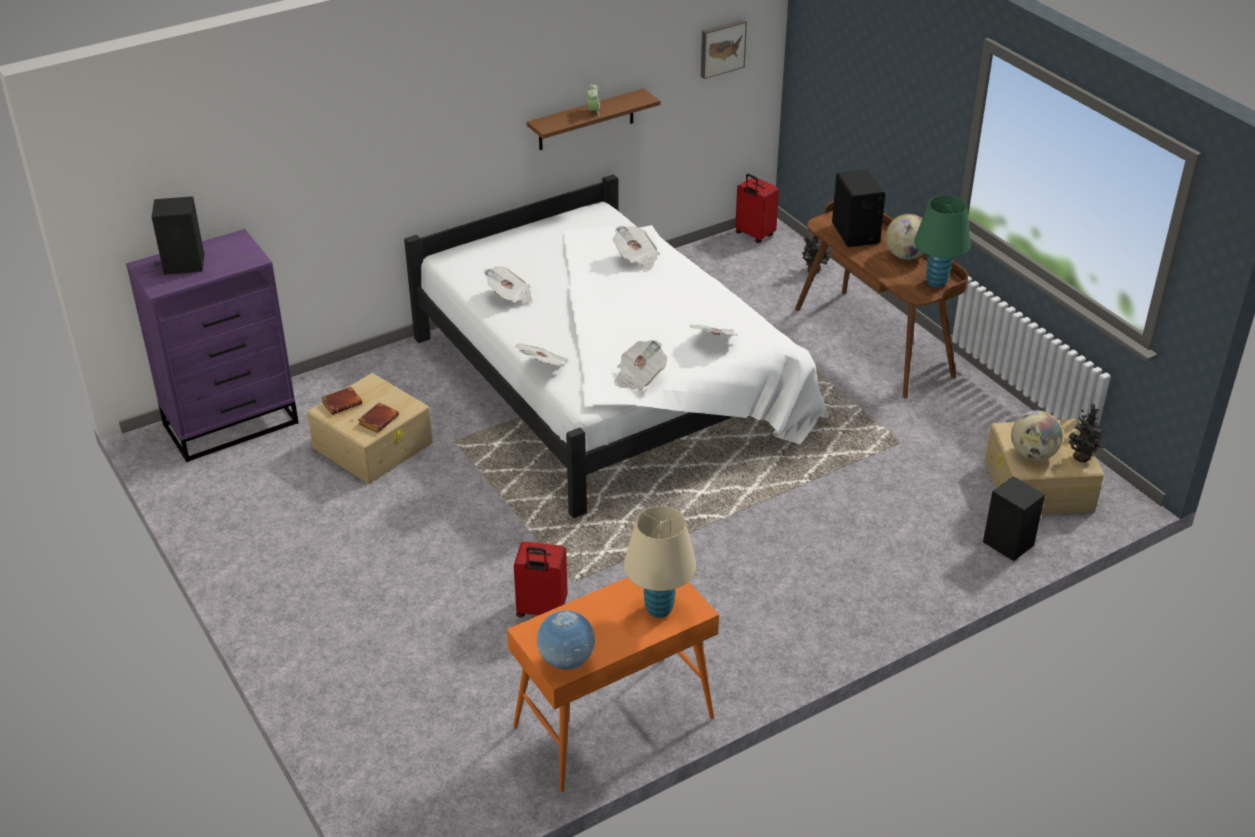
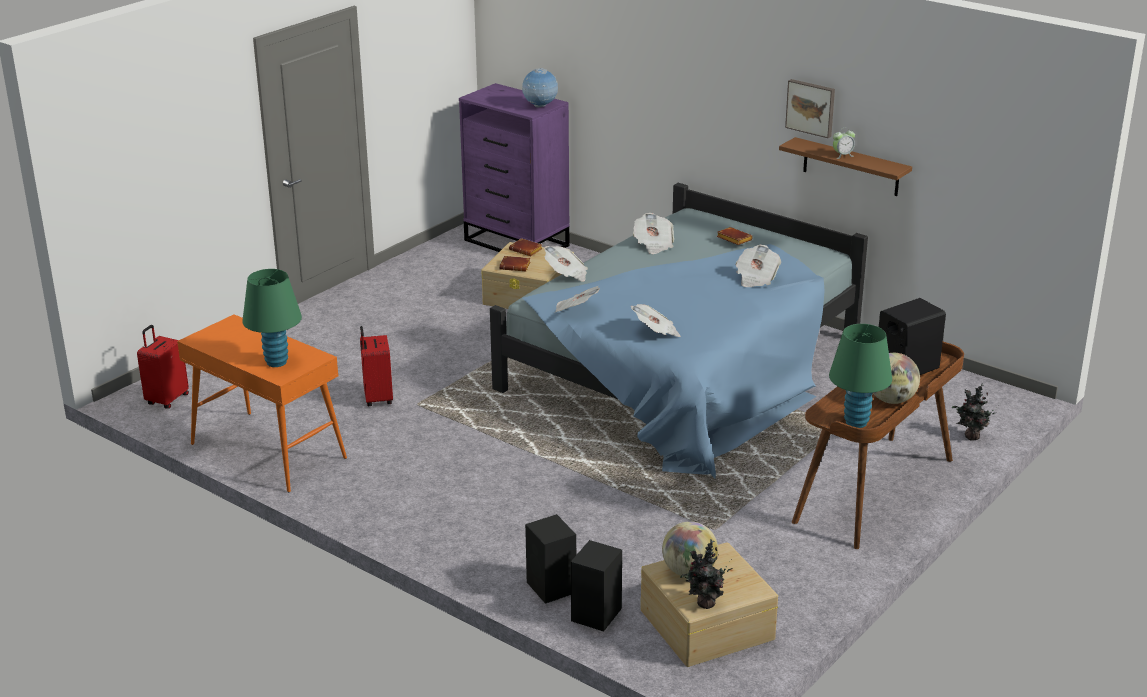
camera: 70 degrees right, 10 degrees down
black speaker [152,196,204,275] -> black speaker moved to [525,514,576,604]
white bed [404,174,829,518] -> blue bed [490,183,868,478]
globe [537,610,595,669] -> globe moved to [522,68,558,107]
beige table lamp [624,506,696,618] -> green table lamp [242,269,302,367]
picture [701,19,747,79] -> picture moved to [785,79,835,138]
red suitcase [735,174,779,243] -> red suitcase moved to [137,325,189,409]
none -> brown book [716,227,753,245]

